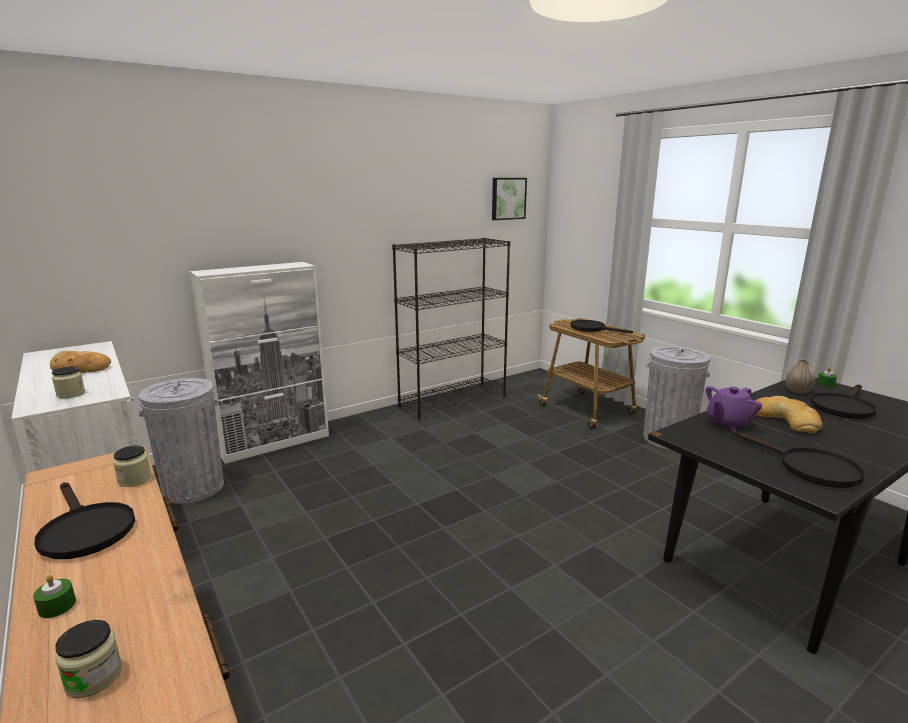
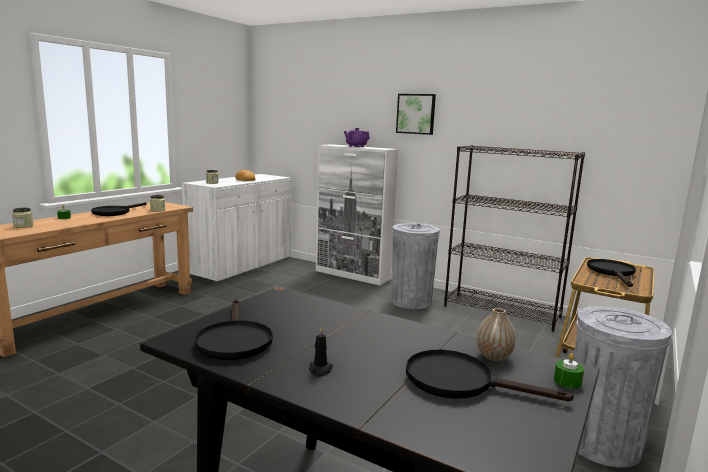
camera: 65 degrees right, 5 degrees down
grey trash can [138,378,224,504] -> grey trash can moved to [391,223,440,309]
picture [492,178,527,220] -> picture moved to [396,94,436,135]
purple teapot [706,386,762,430] -> purple teapot moved to [344,128,370,147]
black frying pan [732,430,865,488] -> black frying pan turned 45 degrees counterclockwise [195,299,273,360]
bread [754,396,822,434] -> none
none -> black candle [309,327,333,377]

